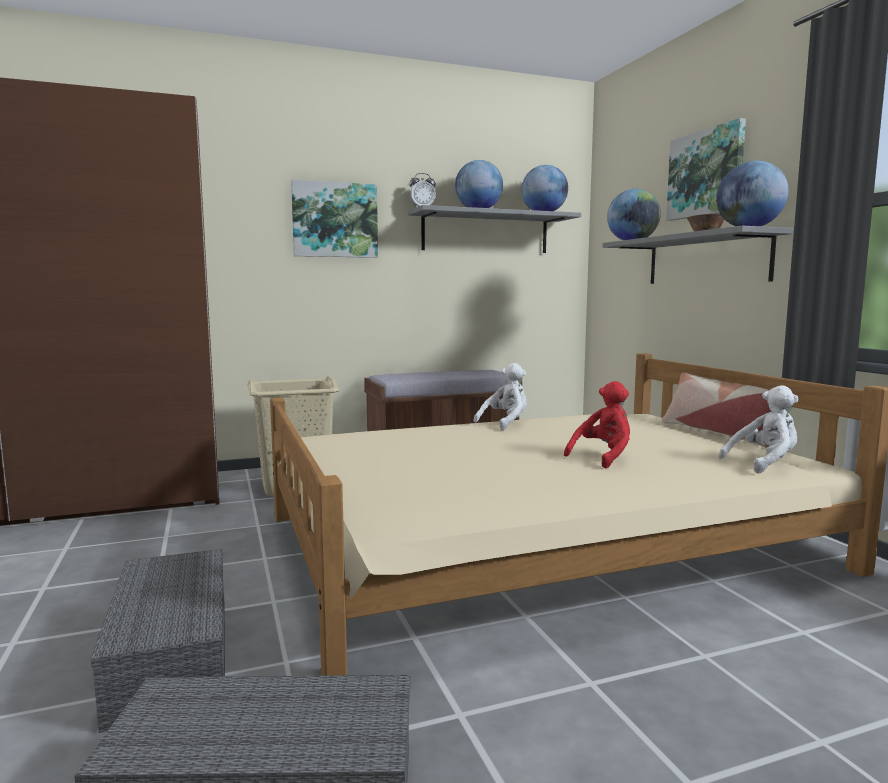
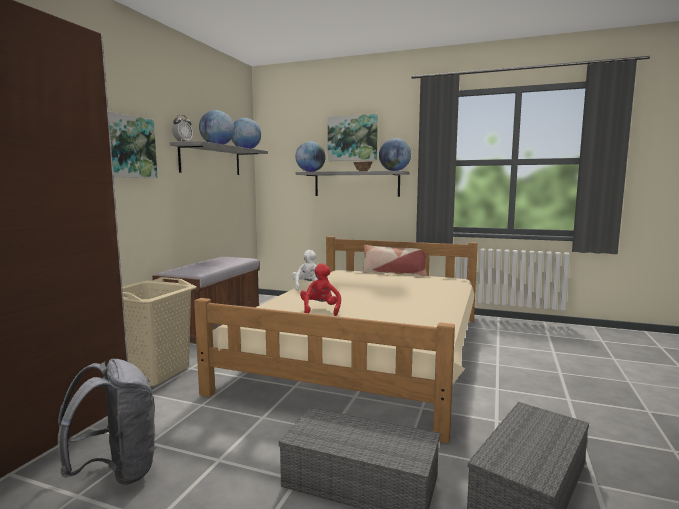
camera: 50 degrees left, 0 degrees up
red plush toy [564,381,630,468] -> red plush toy moved to [300,263,341,316]
white plush toy [718,385,799,474] -> none
none -> grey backpack [58,359,156,486]

